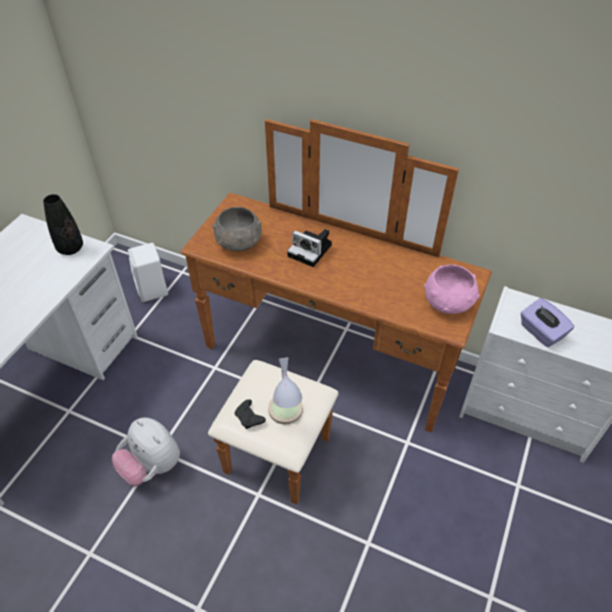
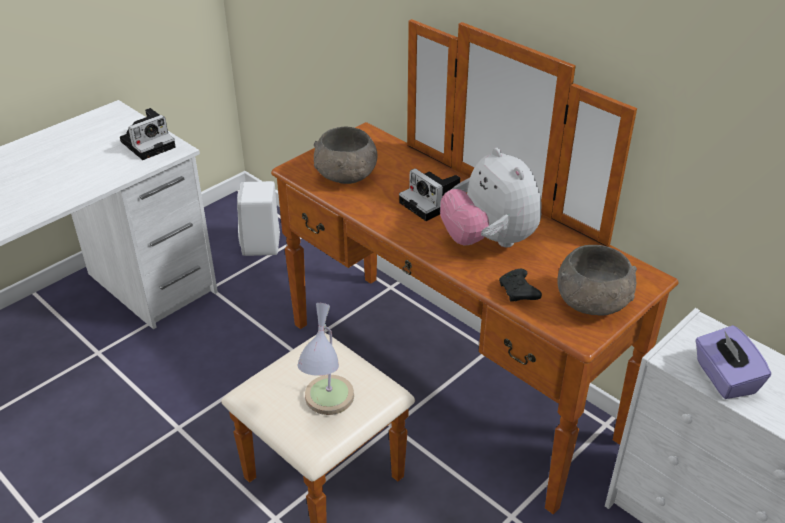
camera: 20 degrees right, 10 degrees down
black vase [43,194,83,255] -> camera [120,108,176,160]
plush toy [112,417,180,487] -> plush toy moved to [440,148,542,247]
black game controller [235,399,266,429] -> black game controller moved to [499,269,542,302]
pink bowl [424,265,479,314] -> grey bowl [557,245,637,316]

